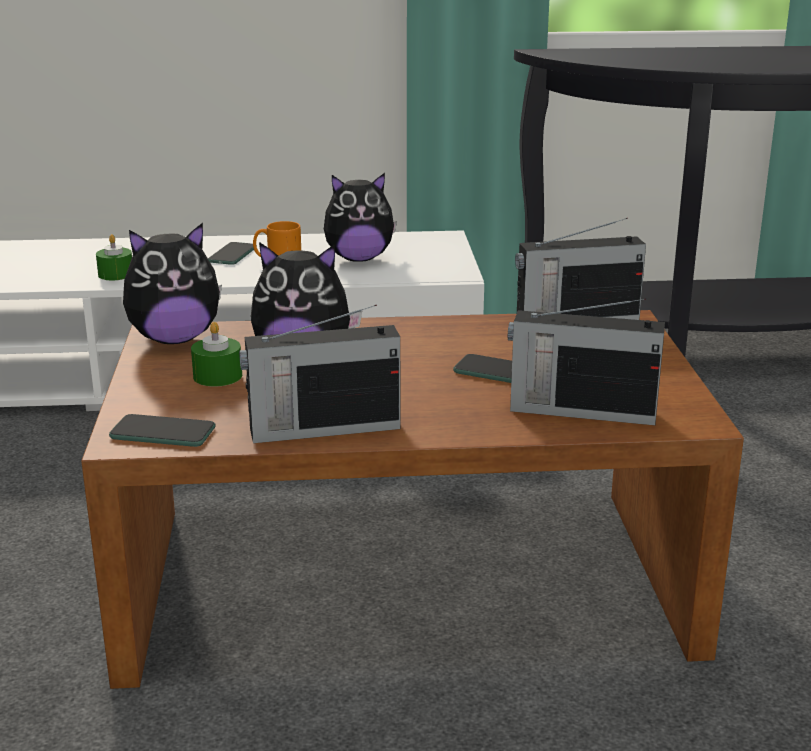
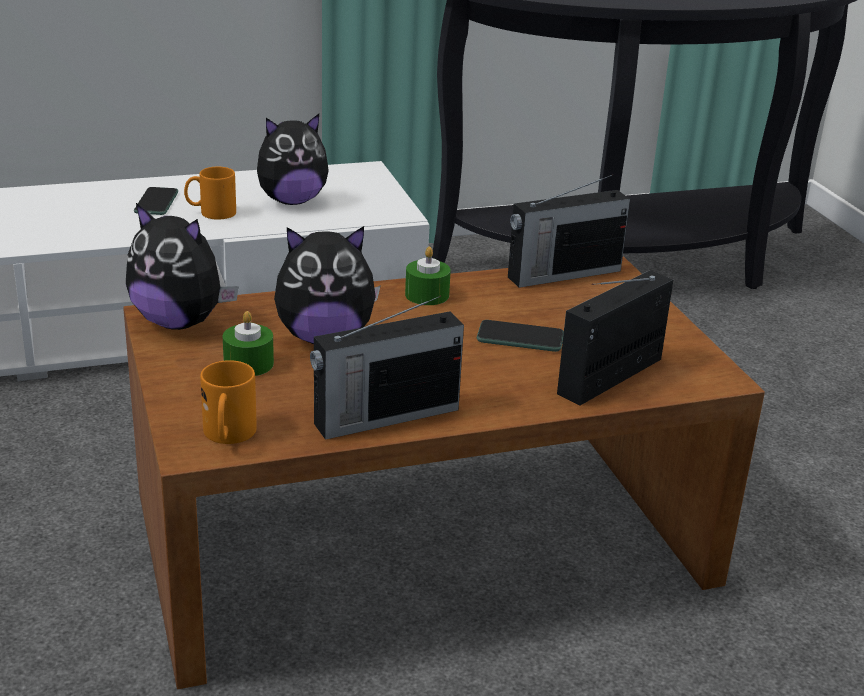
camera: 15 degrees left, 5 degrees up
green candle [96,234,132,280] -> green candle moved to [405,247,451,305]
phone [109,414,216,447] -> orange mug [200,360,257,444]
plush toy [123,223,222,344] -> plush toy turned 60 degrees clockwise [126,203,238,330]
radio [508,299,665,425] -> radio turned 135 degrees clockwise [557,270,673,406]

